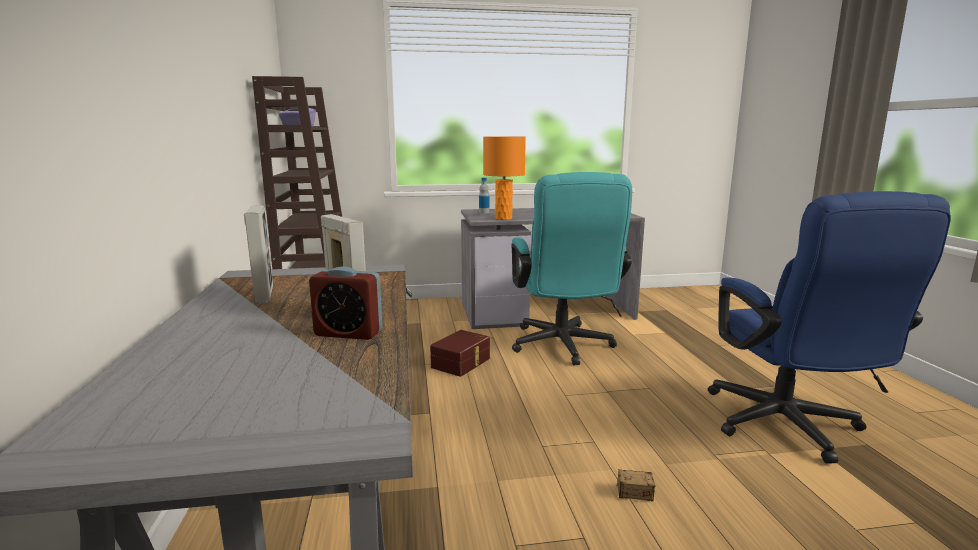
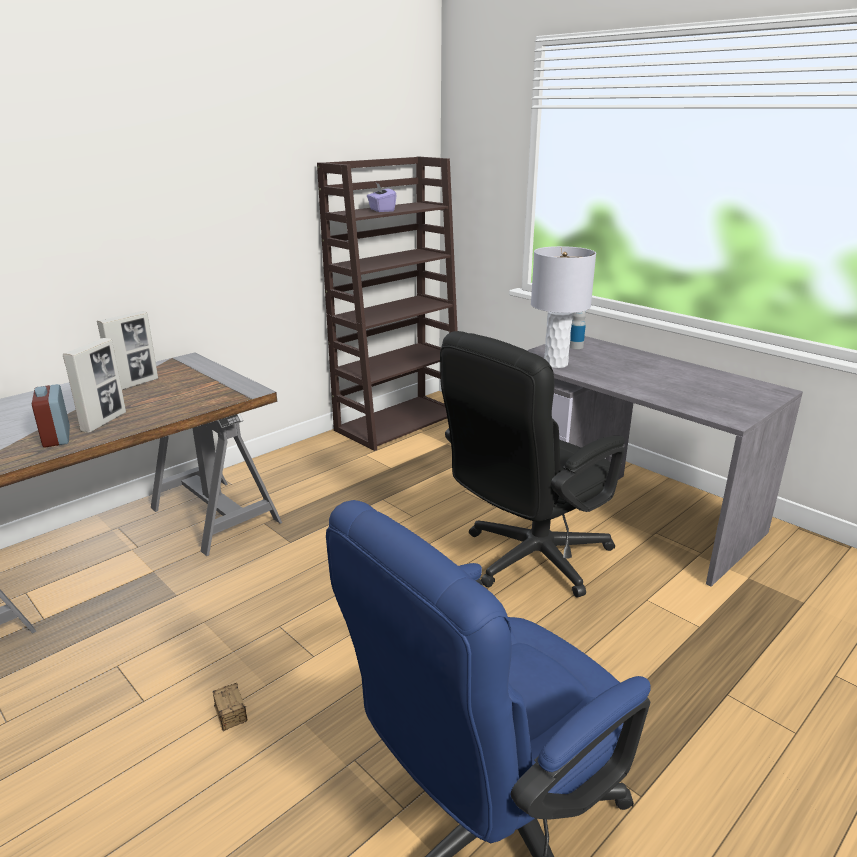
camera: 55 degrees right, 10 degrees up
brown storage box [430,330,490,377] -> none
orange table lamp [483,136,526,220] -> grey table lamp [531,246,596,368]
turquoise office chair [511,172,632,365] -> black office chair [440,331,625,597]

